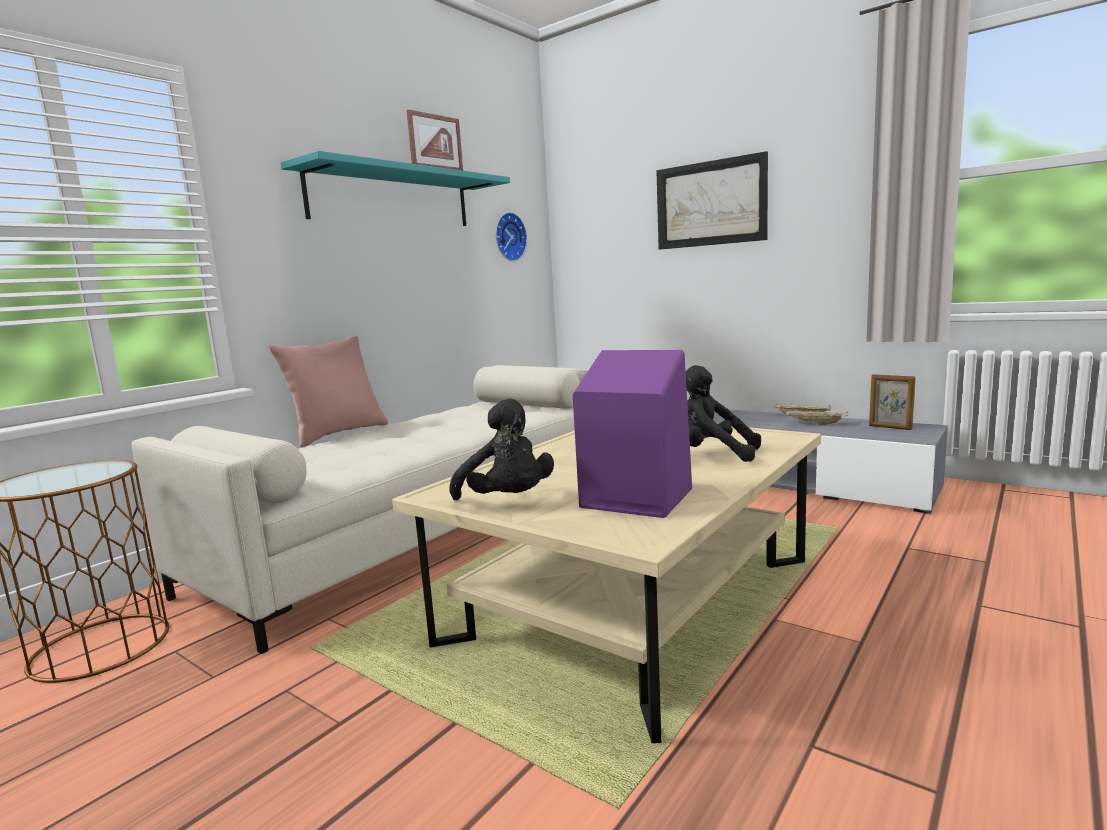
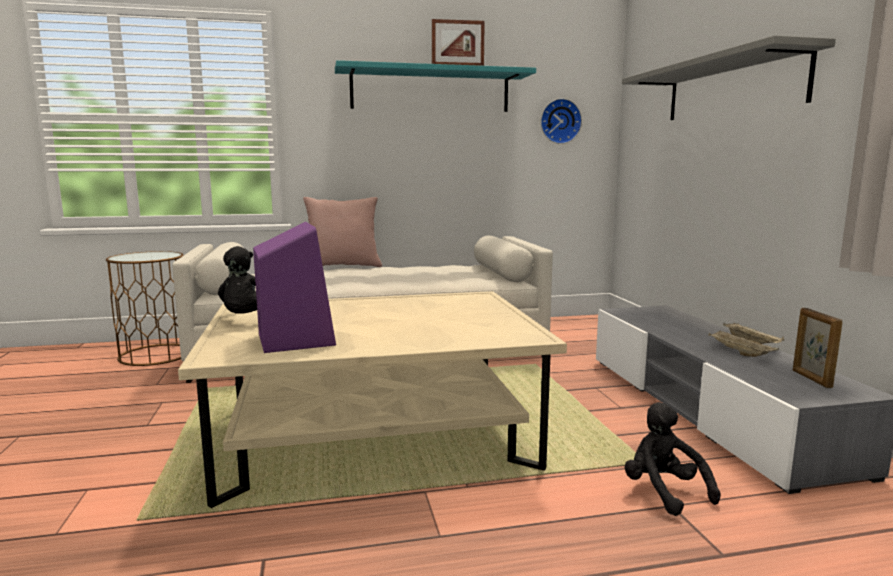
camera: 40 degrees right, 0 degrees up
picture [656,151,768,250] -> grey shelf [622,35,836,120]
black plush toy [686,365,761,462] -> black plush toy moved to [625,402,721,516]

